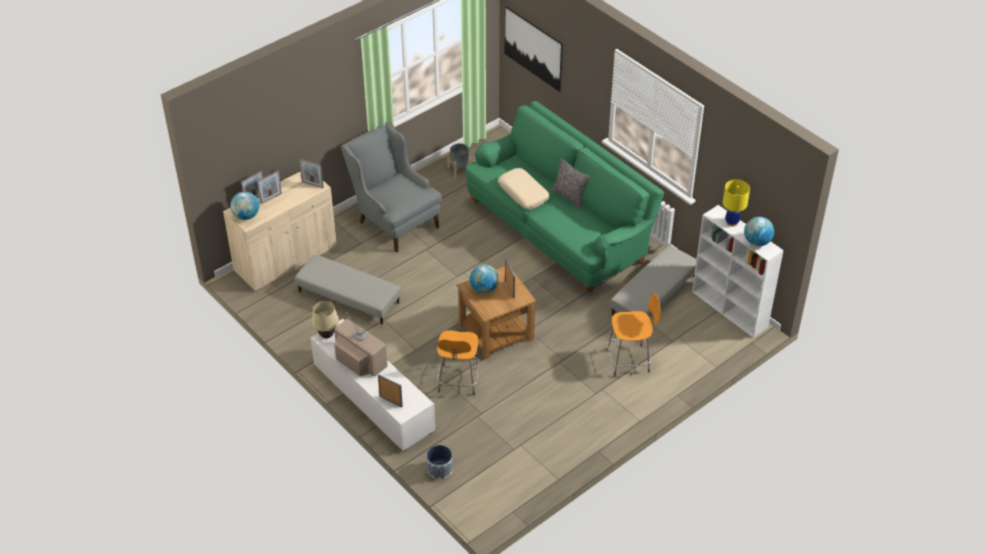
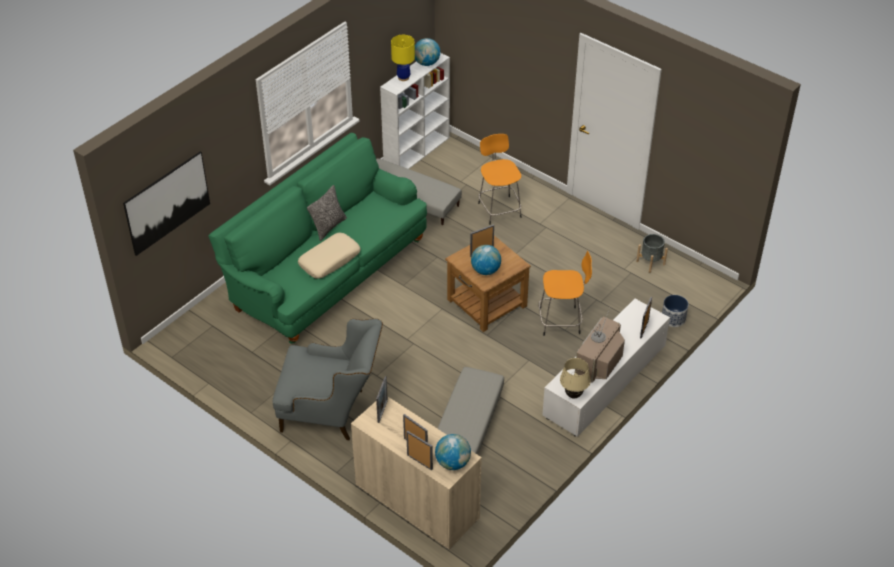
camera: 100 degrees left, 0 degrees up
grey armchair [341,122,442,253] -> grey armchair turned 120 degrees counterclockwise [273,318,383,440]
grey planter [447,143,472,178] -> grey planter moved to [636,234,668,273]

